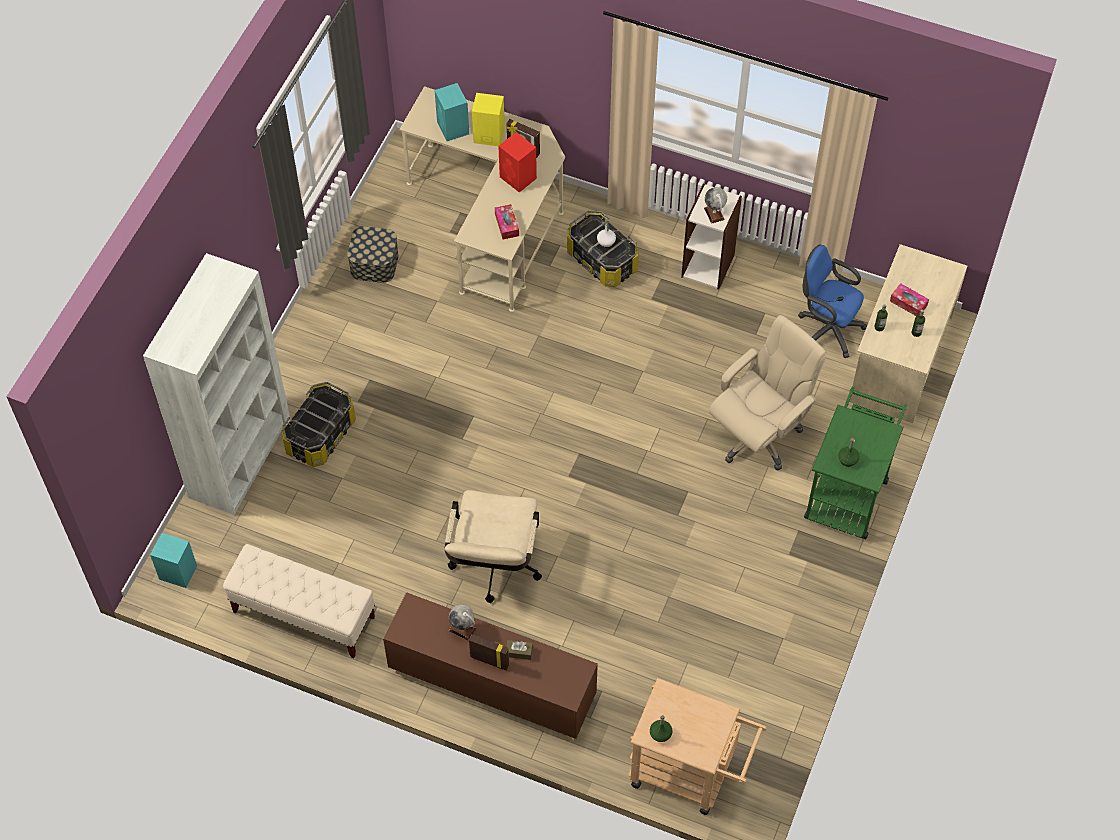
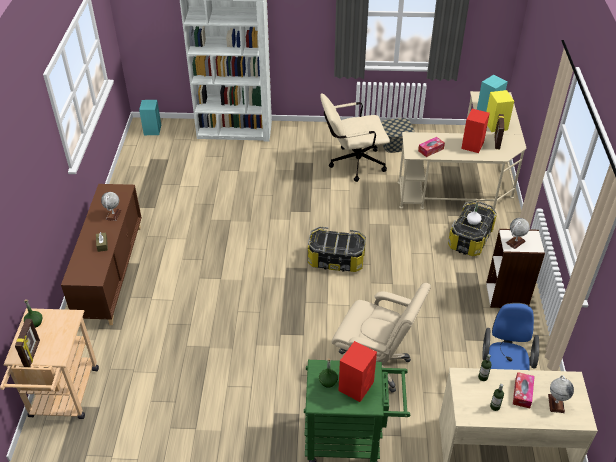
camera: 70 degrees right, 15 degrees down
beige bench [223,544,375,658] -> none
storage box [281,382,356,467] -> storage box moved to [308,227,366,272]
beige office chair [445,490,542,603] -> beige office chair moved to [320,93,390,182]
picture frame [469,634,509,671] -> picture frame moved to [15,319,40,367]
none -> red speaker [338,341,377,402]
none -> globe [548,375,574,413]

